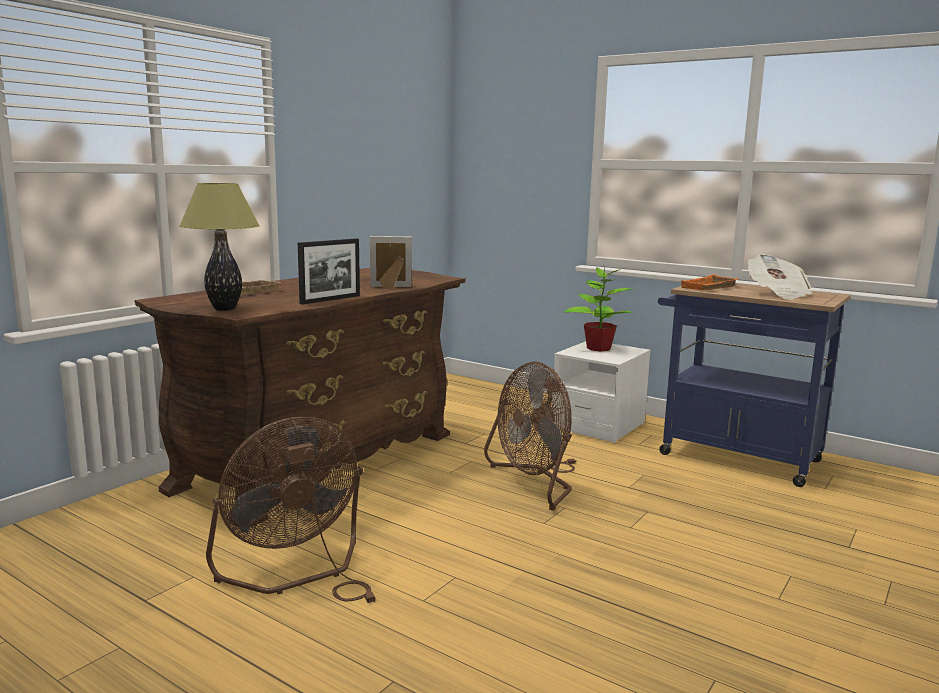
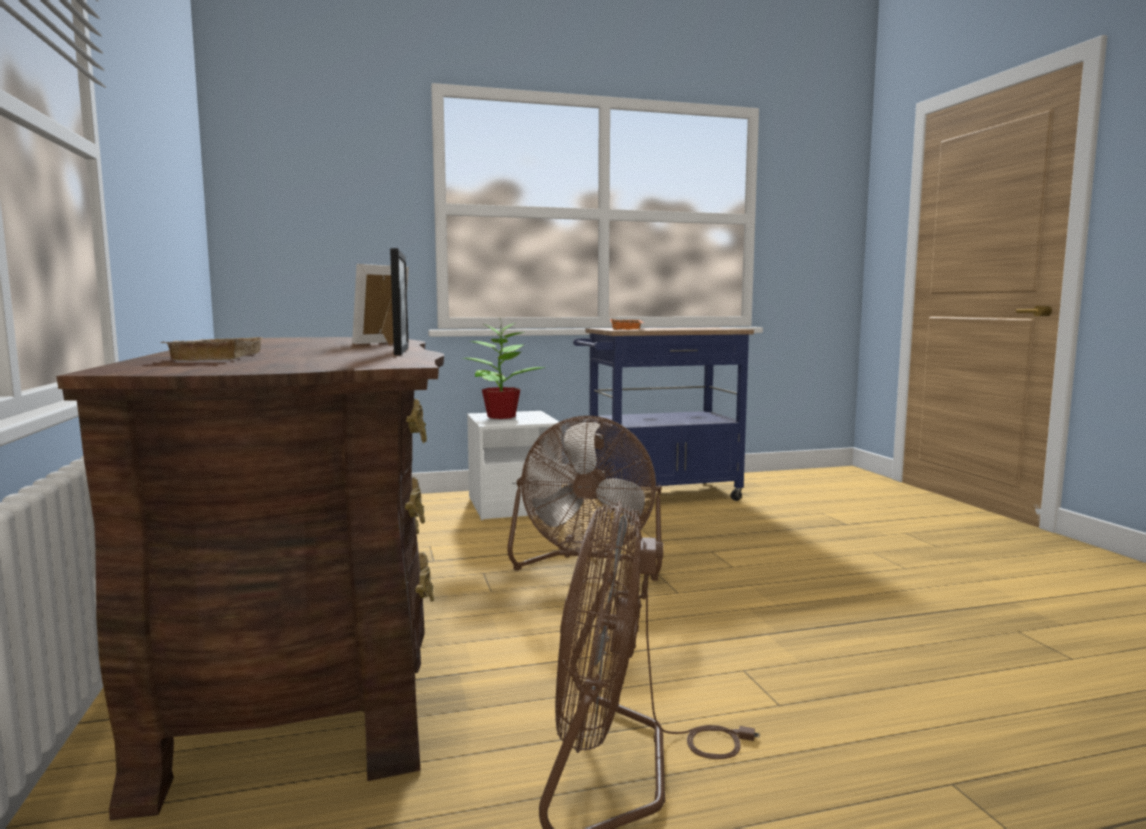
camera: 50 degrees left, 5 degrees down
table lamp [179,183,260,311] -> none
newspaper [747,254,812,300] -> none

